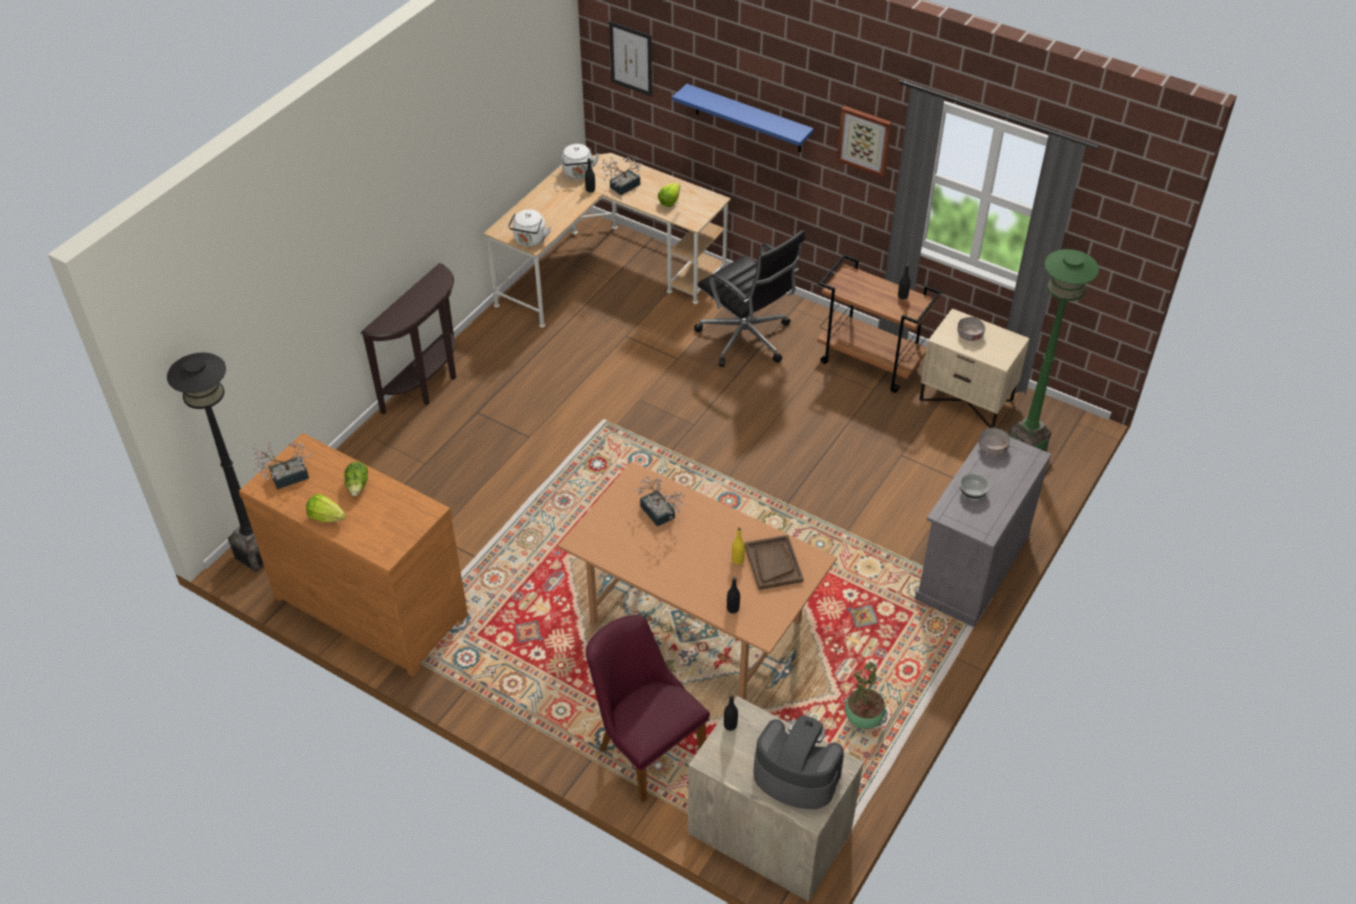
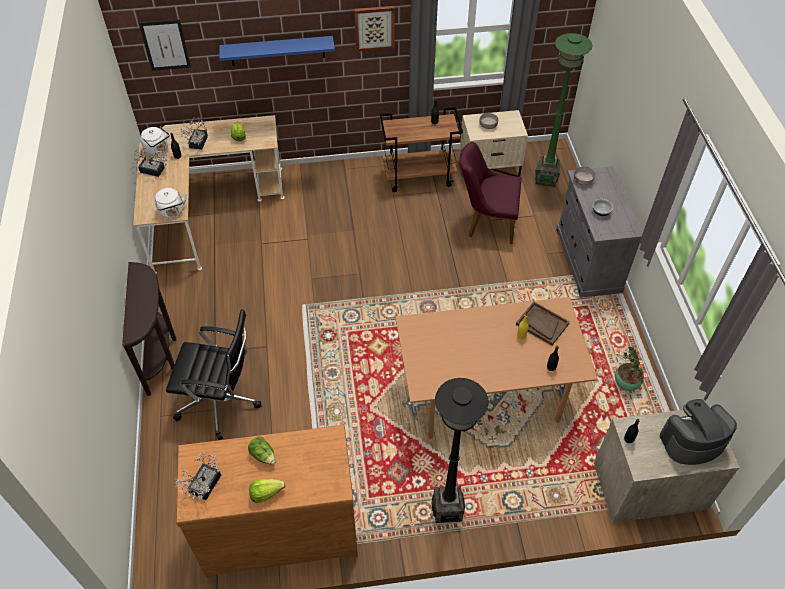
camera: 40 degrees left, 5 degrees up
black floor lamp [167,353,264,572] -> black floor lamp moved to [431,378,489,523]
purple chair [586,615,710,802] -> purple chair moved to [460,142,522,244]
potted plant [634,476,685,527] -> potted plant moved to [132,147,168,177]
black office chair [694,230,805,367] -> black office chair moved to [166,309,261,440]

